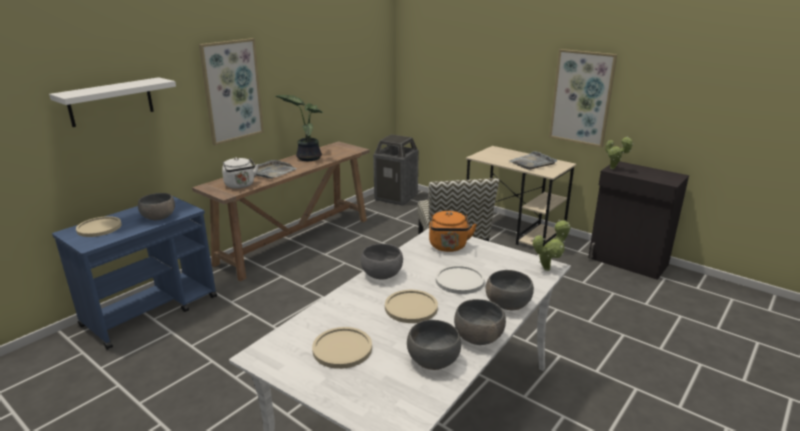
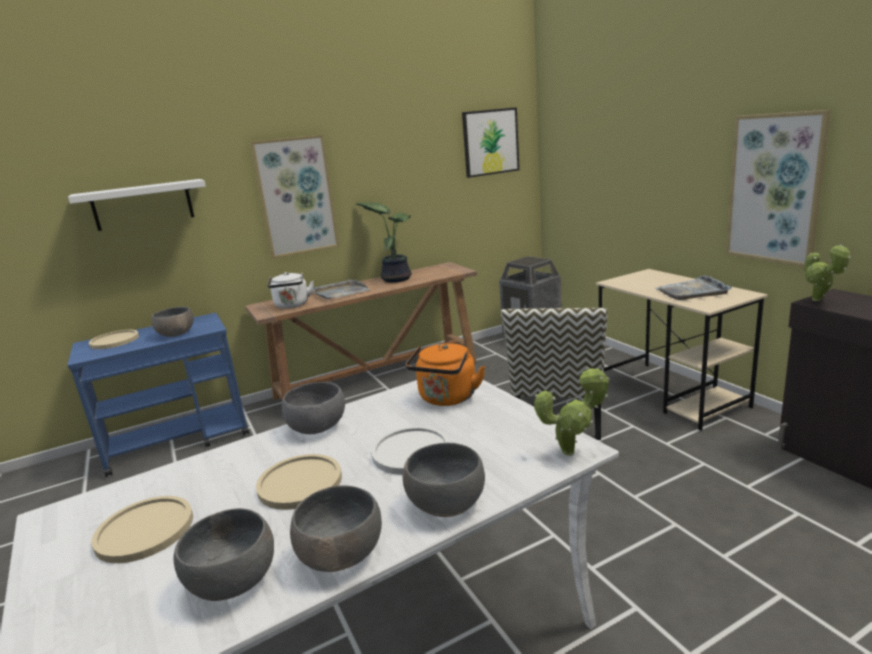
camera: 25 degrees right, 5 degrees down
none -> picture [462,107,520,178]

